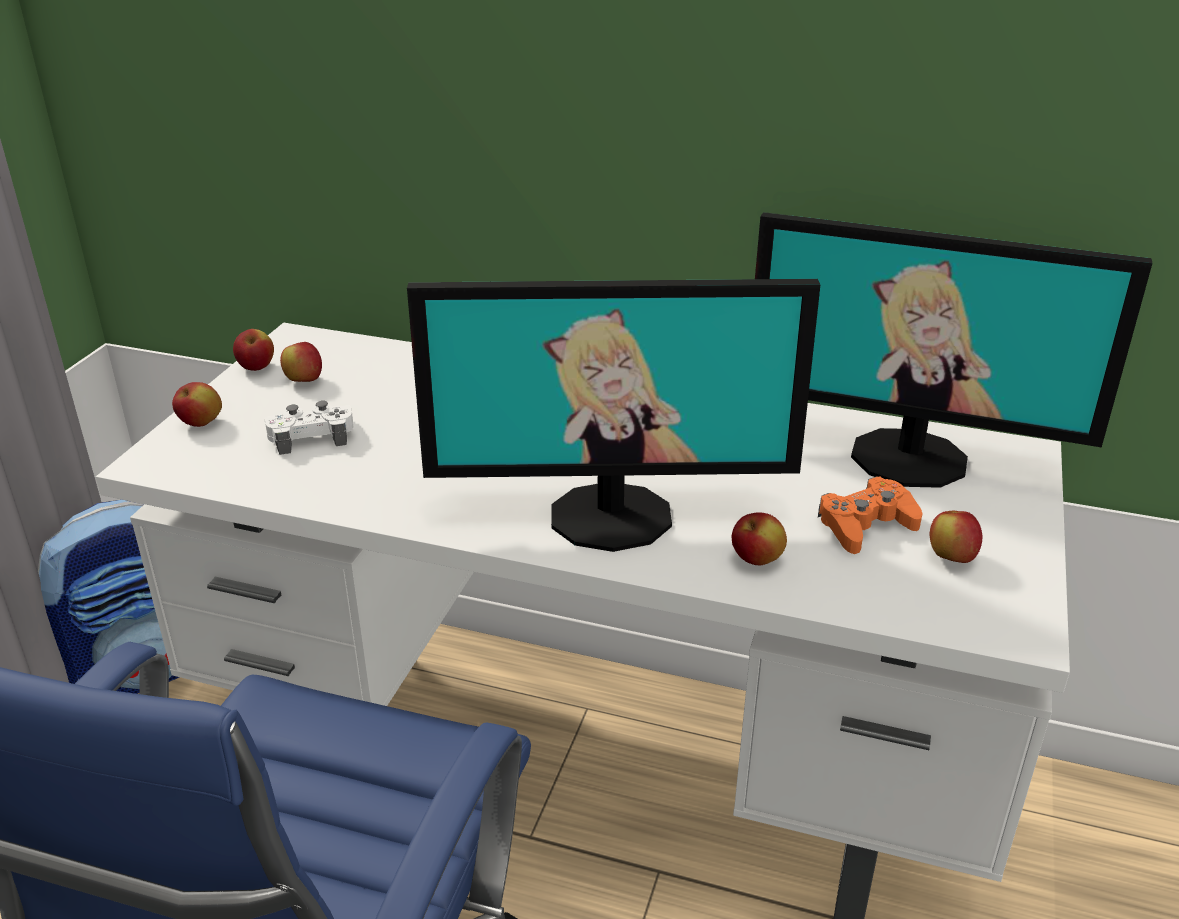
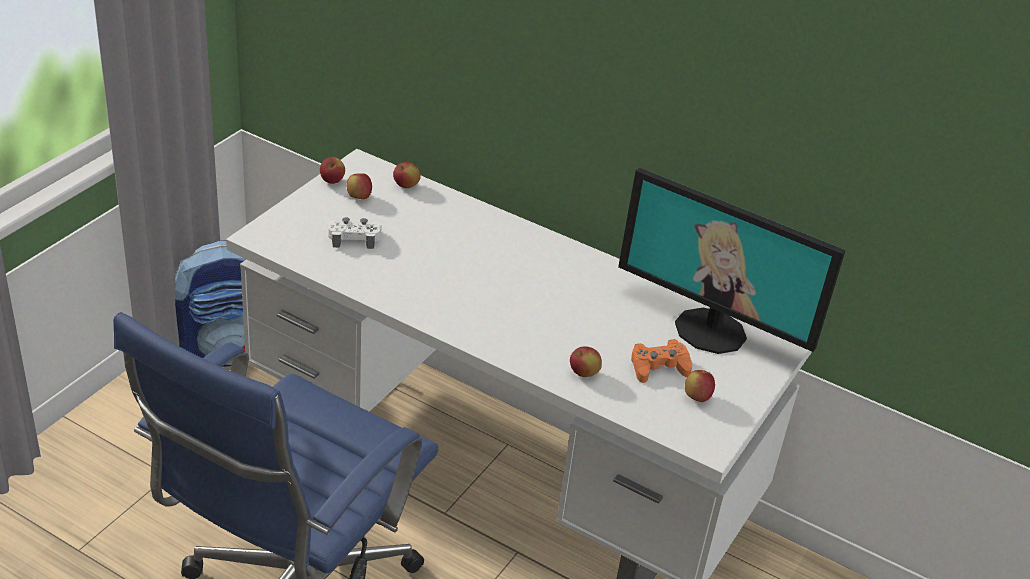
camera: 10 degrees right, 5 degrees up
apple [172,382,222,427] -> apple moved to [393,162,421,188]
monitor [407,279,821,552] -> none

